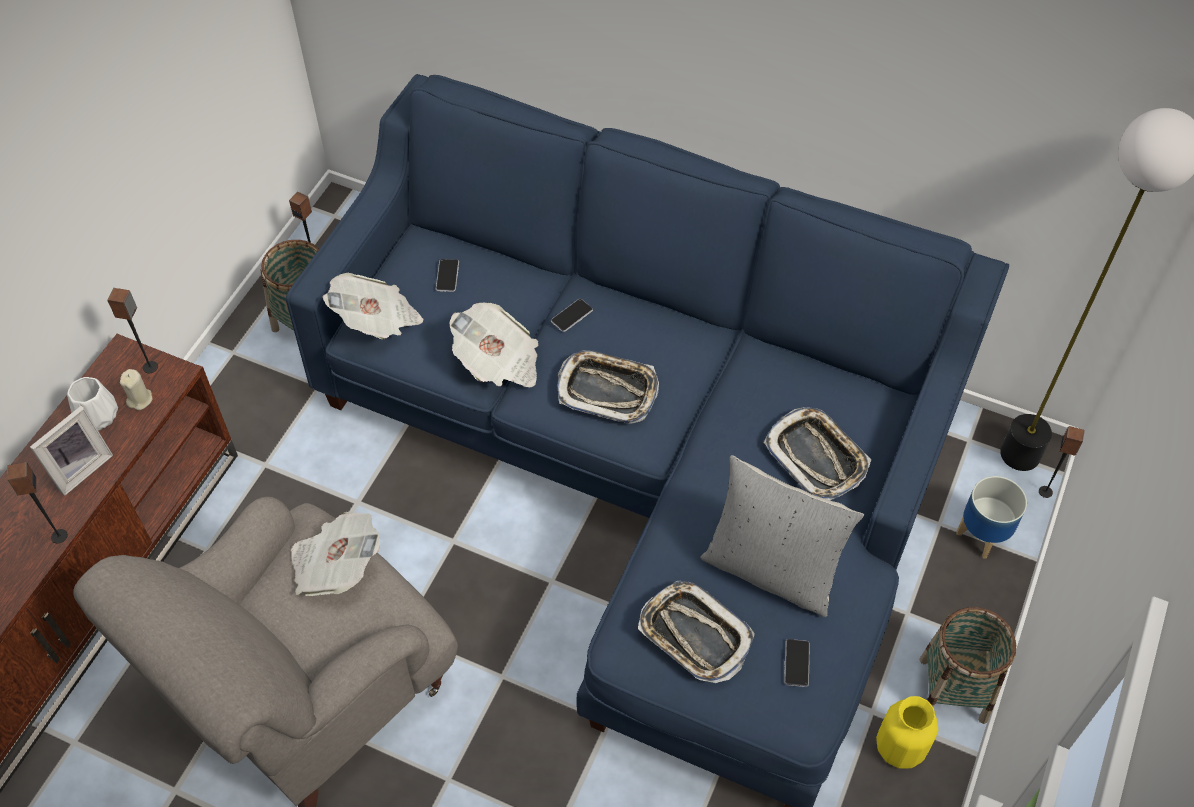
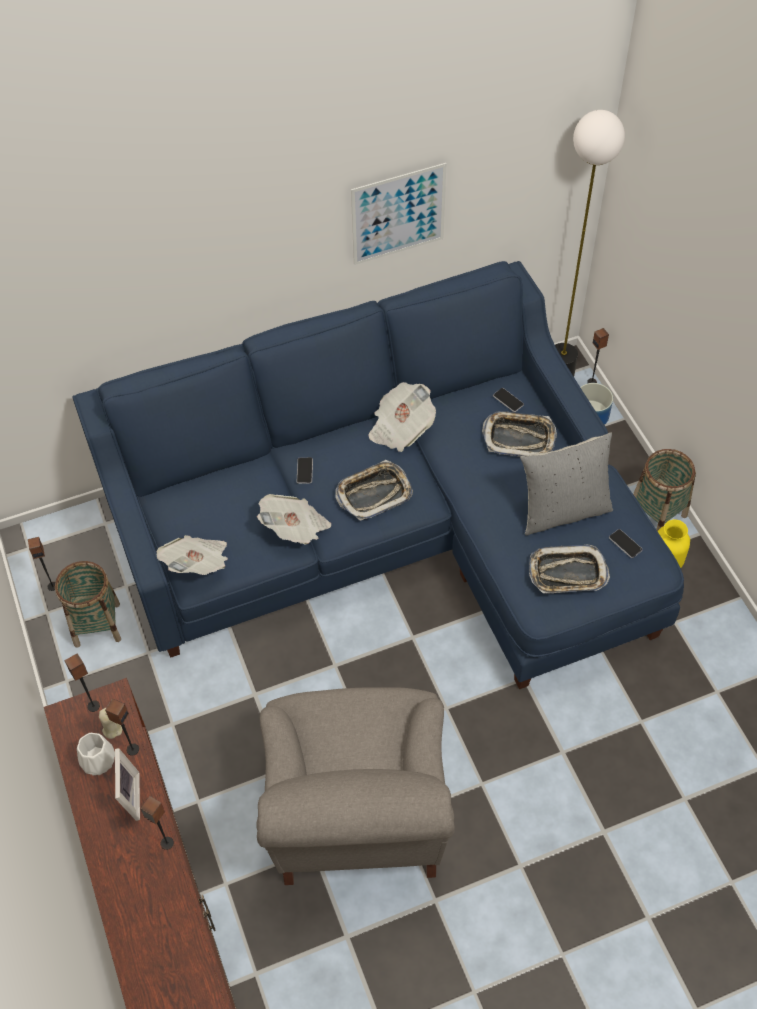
camera: 45 degrees left, 0 degrees up
newspaper [291,512,380,596] -> newspaper moved to [369,382,436,452]
phone [436,259,459,292] -> phone moved to [493,388,524,412]
none -> speaker [105,699,139,756]
none -> picture [351,163,446,265]

